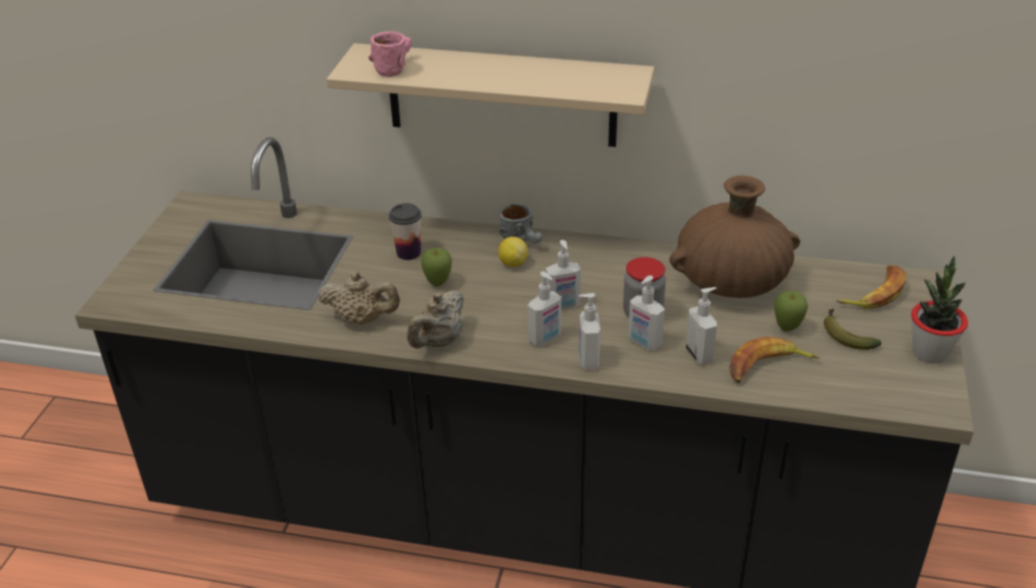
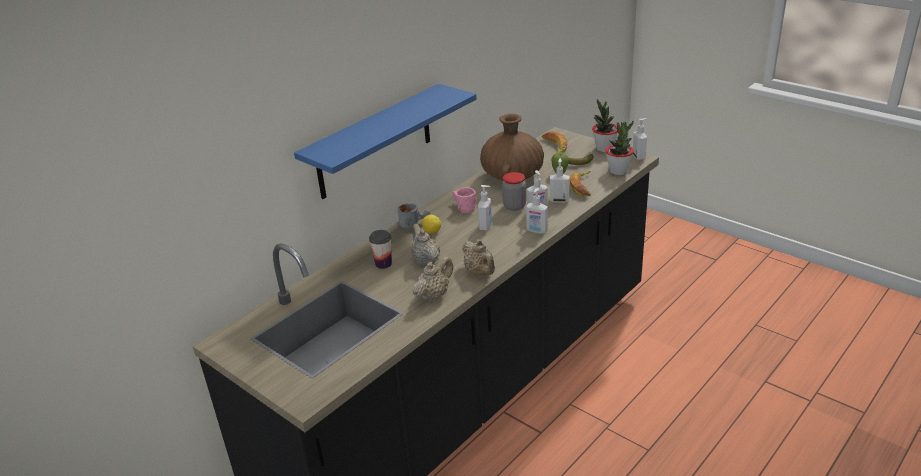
camera: 60 degrees left, 5 degrees down
beige shelf [327,43,654,147] -> blue shelf [294,84,476,199]
pink mug [368,31,412,77] -> pink mug moved to [453,187,477,213]
apple [421,248,452,286] -> beige teapot [411,224,440,265]
soap dispenser [528,272,561,346] -> soap dispenser moved to [633,118,647,160]
none -> potted plant [605,121,634,175]

